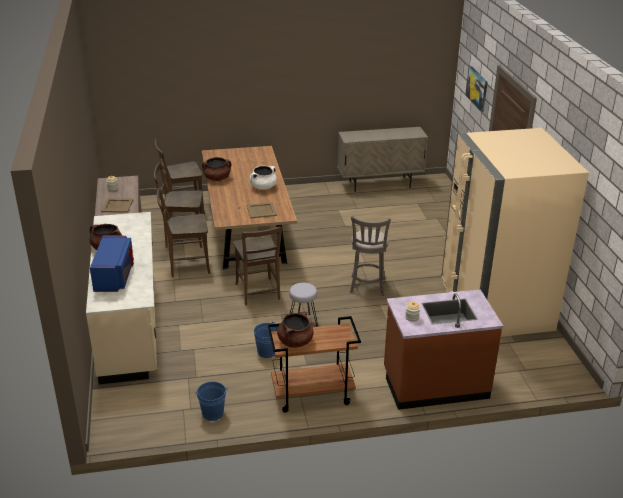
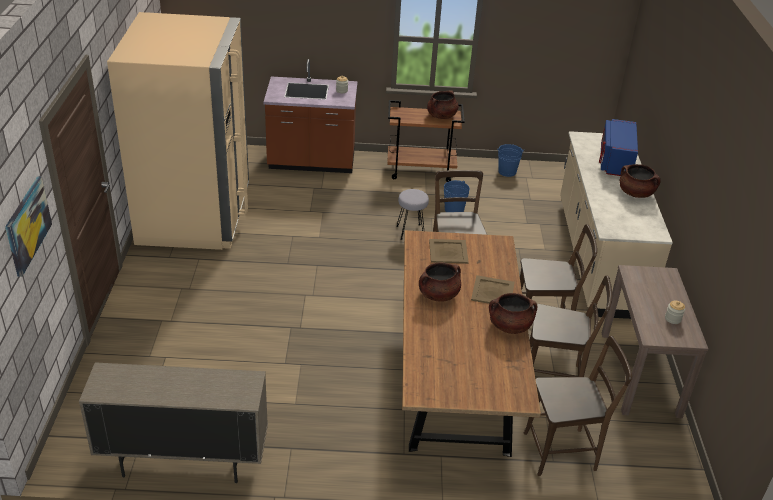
camera: 170 degrees left, 5 degrees up
beige tray [101,198,133,213] -> beige tray moved to [471,275,515,304]
white cooking pot [250,166,277,190] -> brown cooking pot [419,262,461,302]
grey stool [350,216,391,296] -> none

